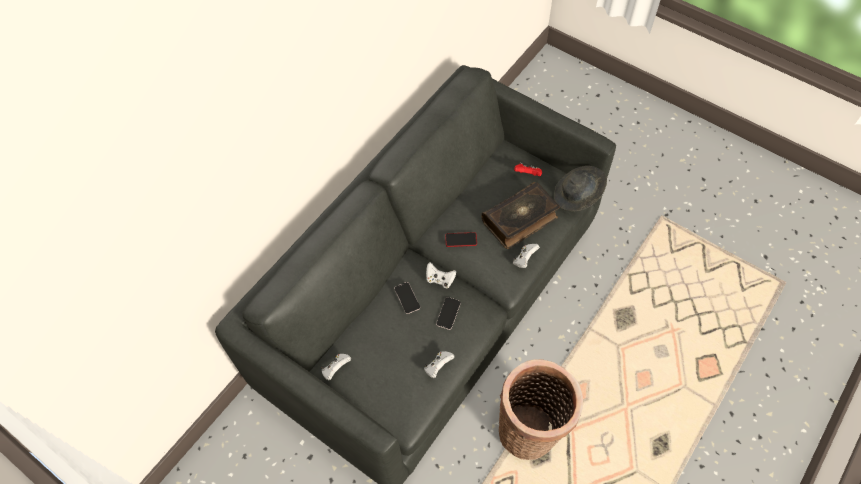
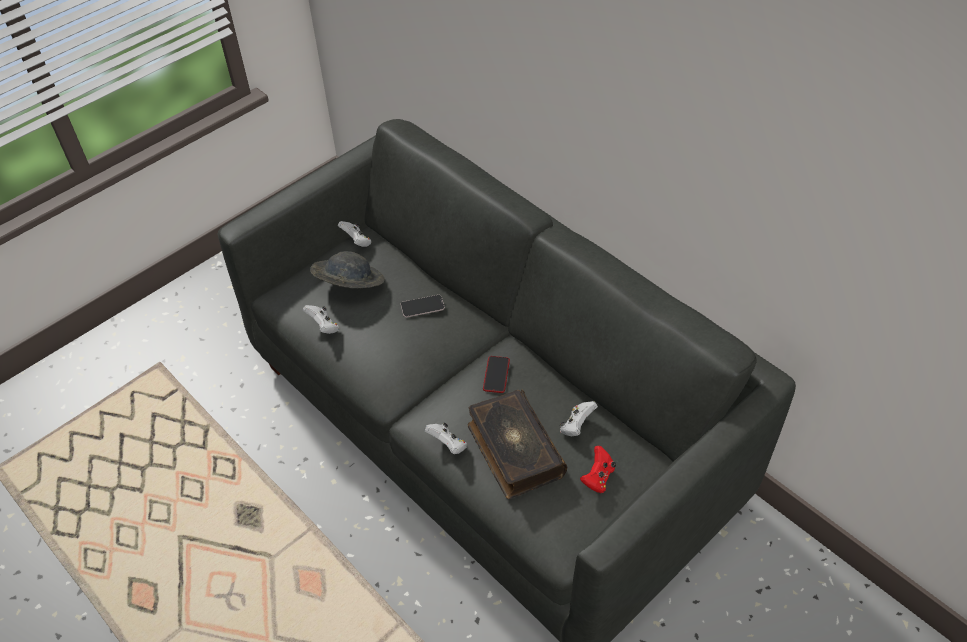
camera: 100 degrees right, 10 degrees down
white game controller [426,262,456,288] -> white game controller moved to [560,401,598,436]
phone [436,297,461,330] -> none
basket [499,359,583,460] -> none
grey hat [554,166,607,211] -> grey hat moved to [310,251,385,288]

